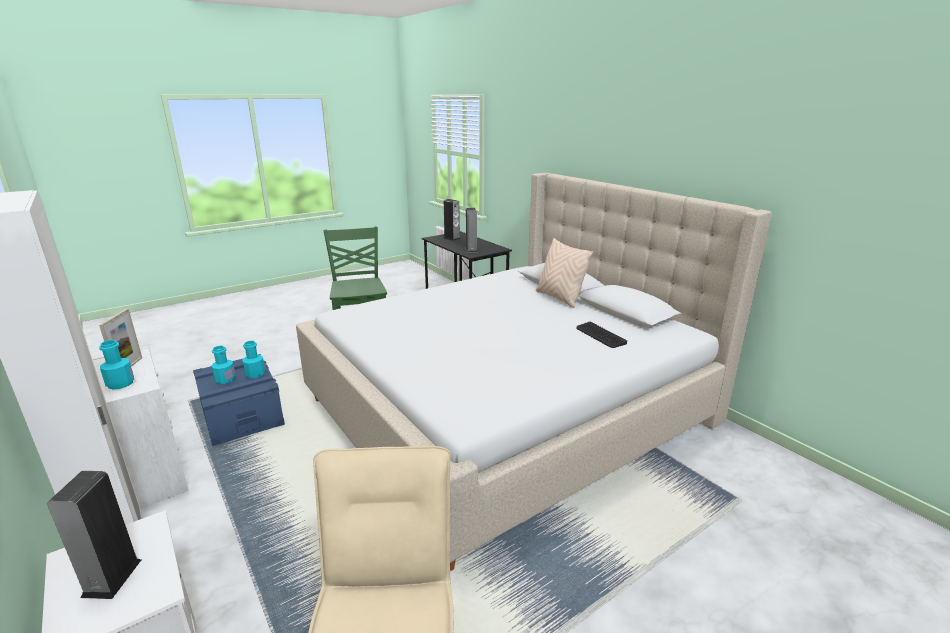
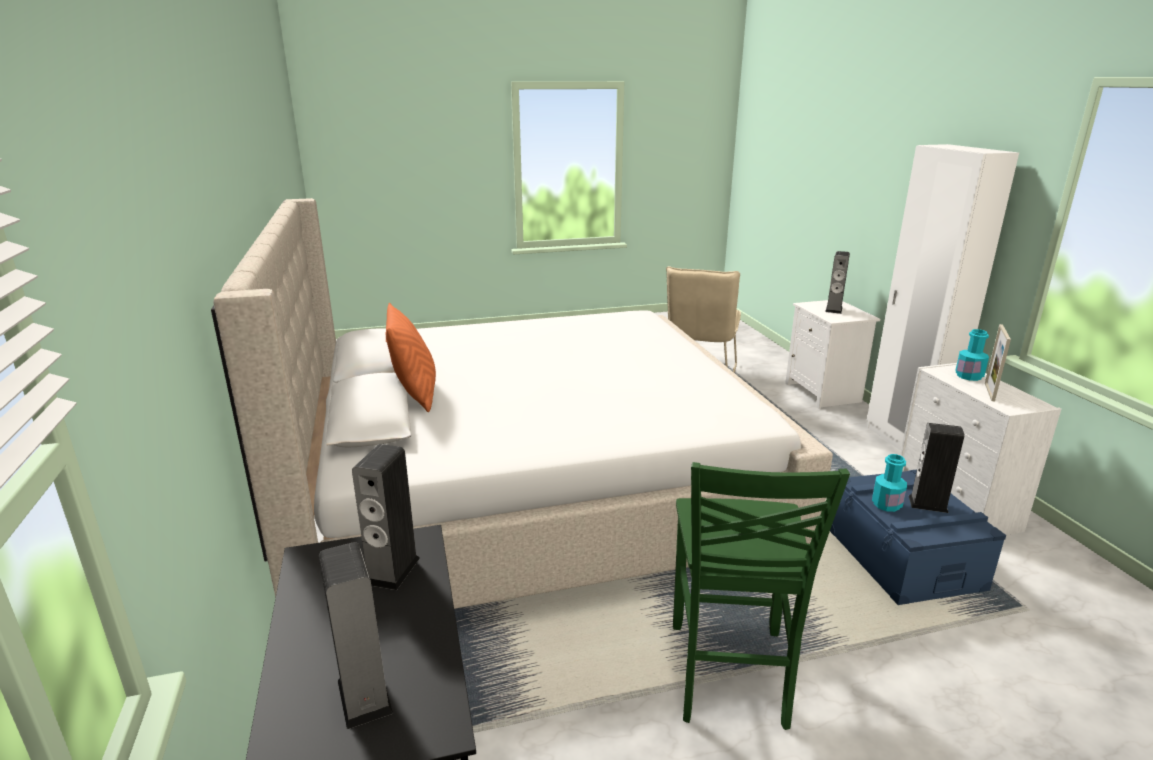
camera: 160 degrees left, 0 degrees up
turquoise bottle [211,346,236,384] -> speaker [909,423,964,513]
beige pillow [536,238,593,308] -> orange pillow [386,302,436,412]
keyboard [576,322,627,348] -> none

